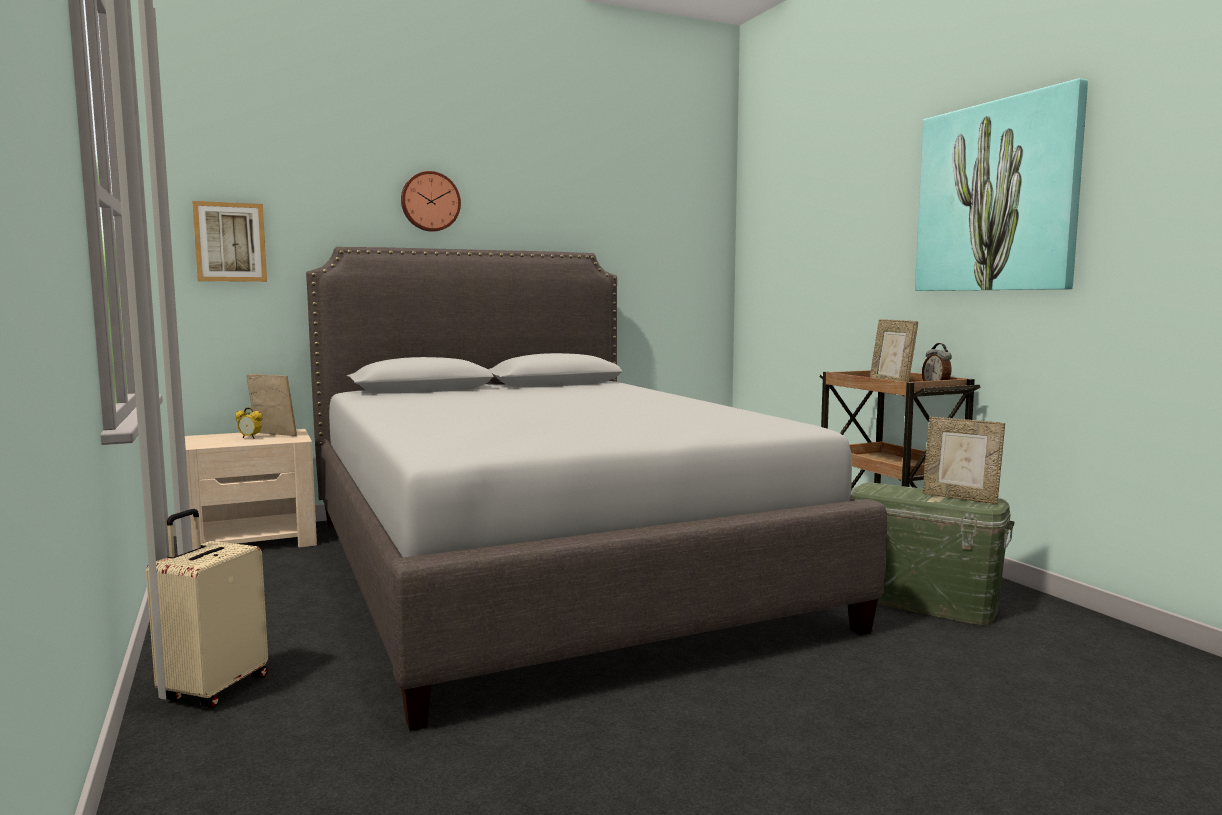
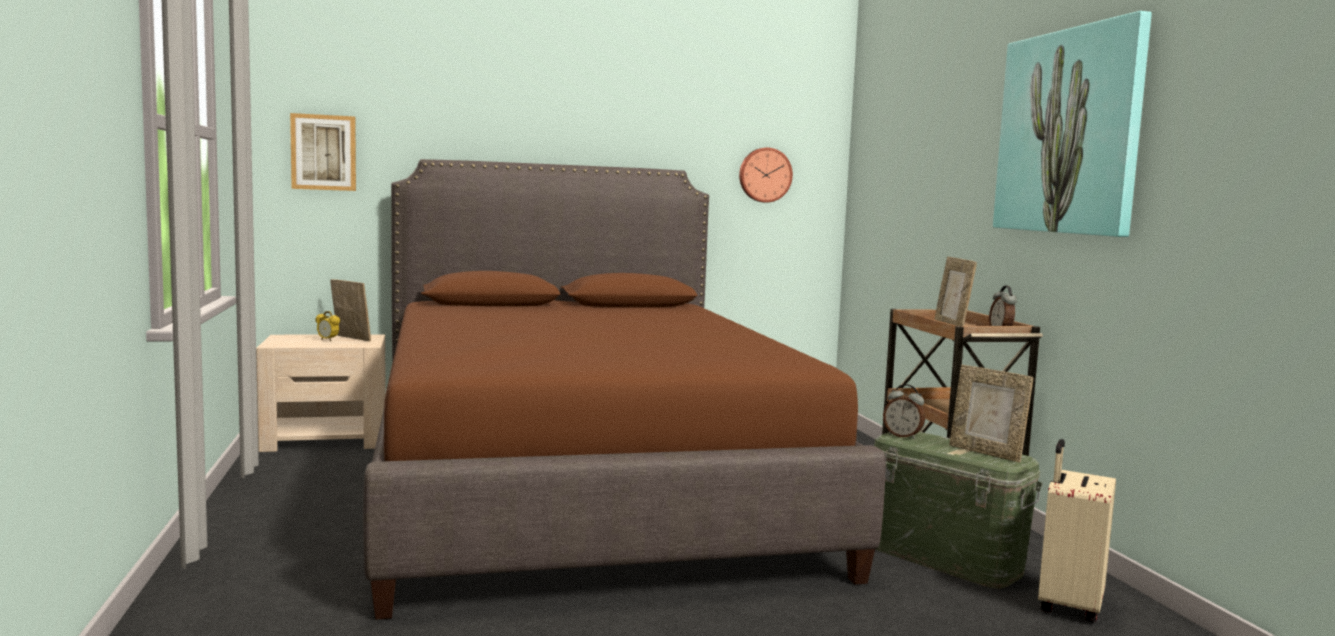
camera: 10 degrees right, 0 degrees up
beige suitcase [146,509,268,708] -> beige suitcase moved to [1038,439,1116,623]
grey bed [306,247,887,731] -> brown bed [363,159,885,620]
wall clock [401,171,461,232] -> wall clock moved to [739,148,793,203]
none -> alarm clock [883,384,925,439]

